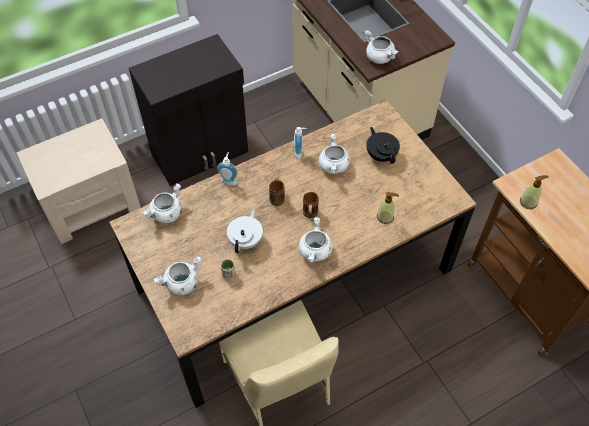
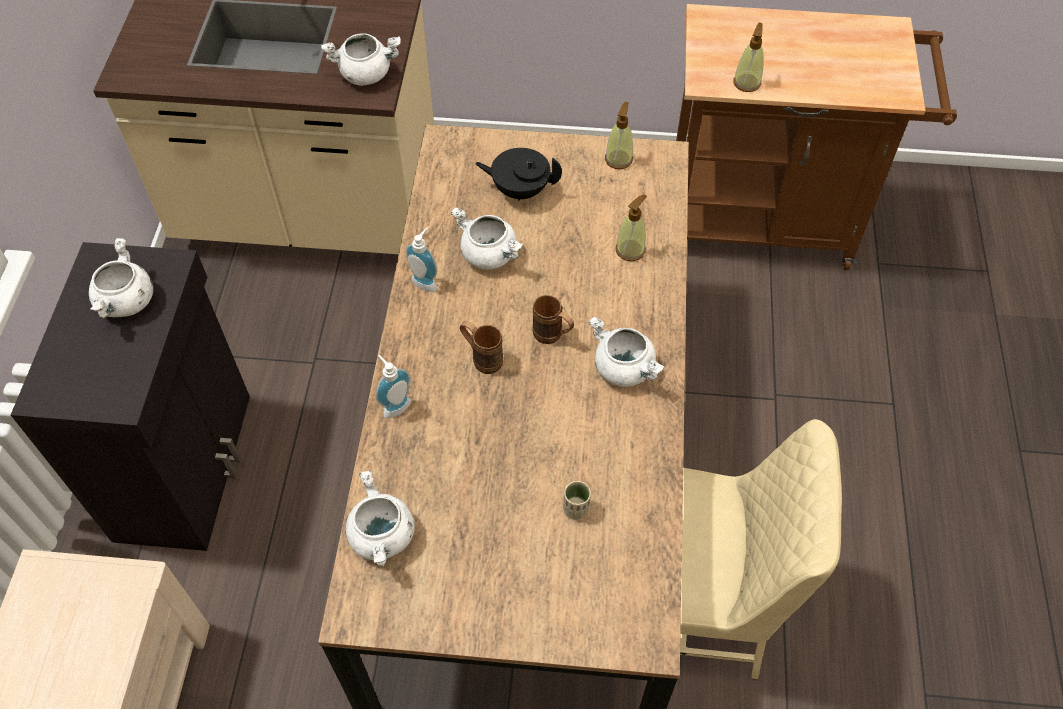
camera: 55 degrees left, 0 degrees up
white cooking pot [154,256,202,295] -> white cooking pot moved to [89,238,153,318]
white teapot [227,209,263,253] -> none
none -> soap dispenser [605,102,633,169]

